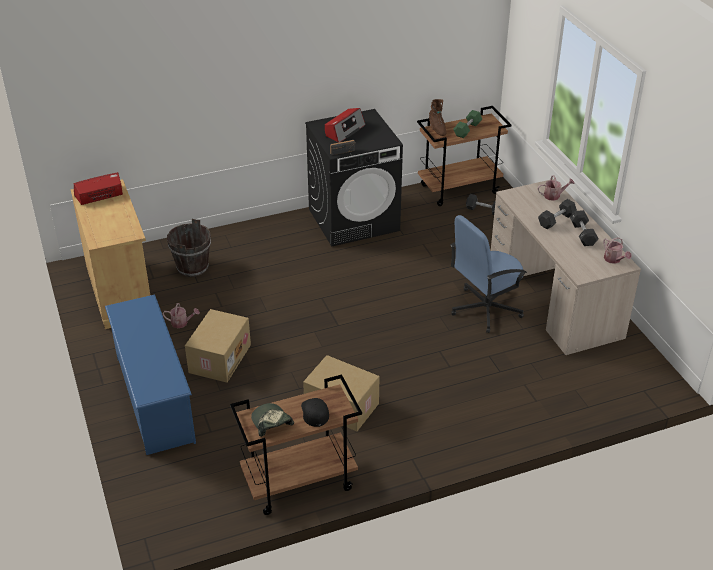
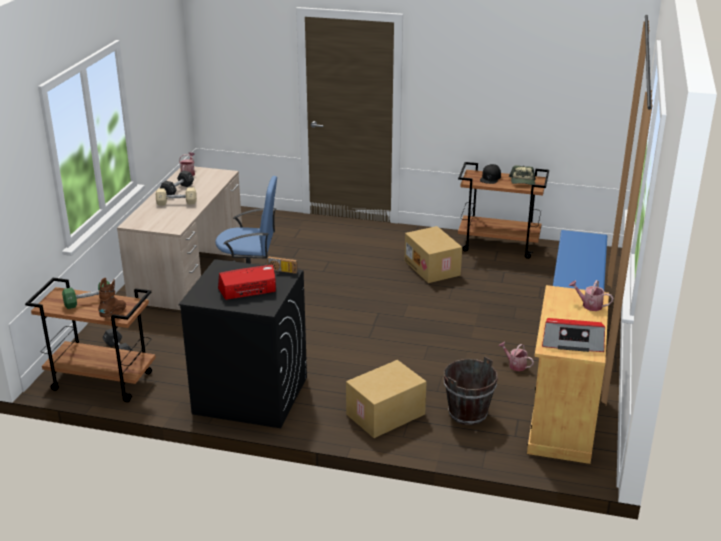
camera: 145 degrees left, 10 degrees down
cardboard box [185,309,251,382] -> cardboard box moved to [346,360,427,438]
watering can [538,175,575,201] -> watering can moved to [569,280,613,311]
black dumbbell [538,199,577,229] -> beige dumbbell [156,187,197,206]

